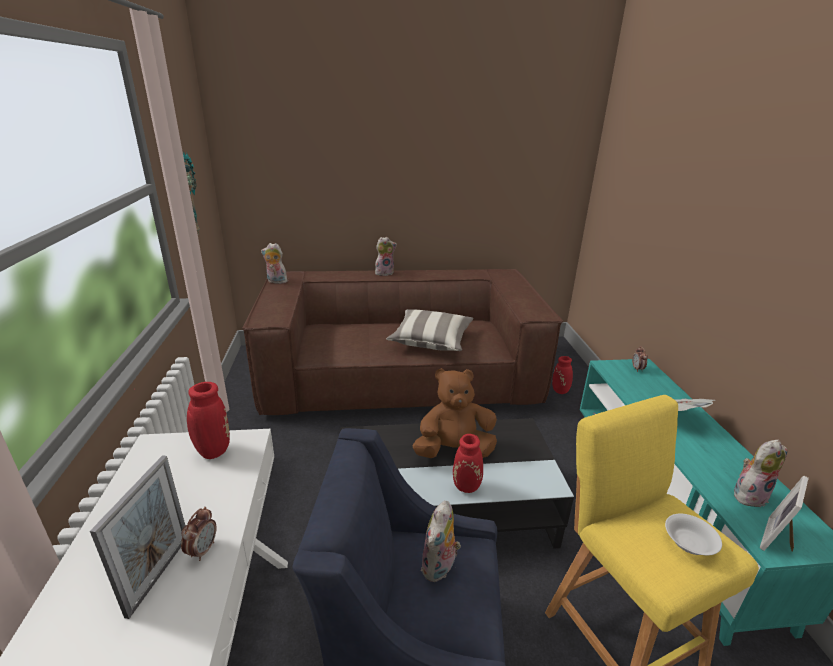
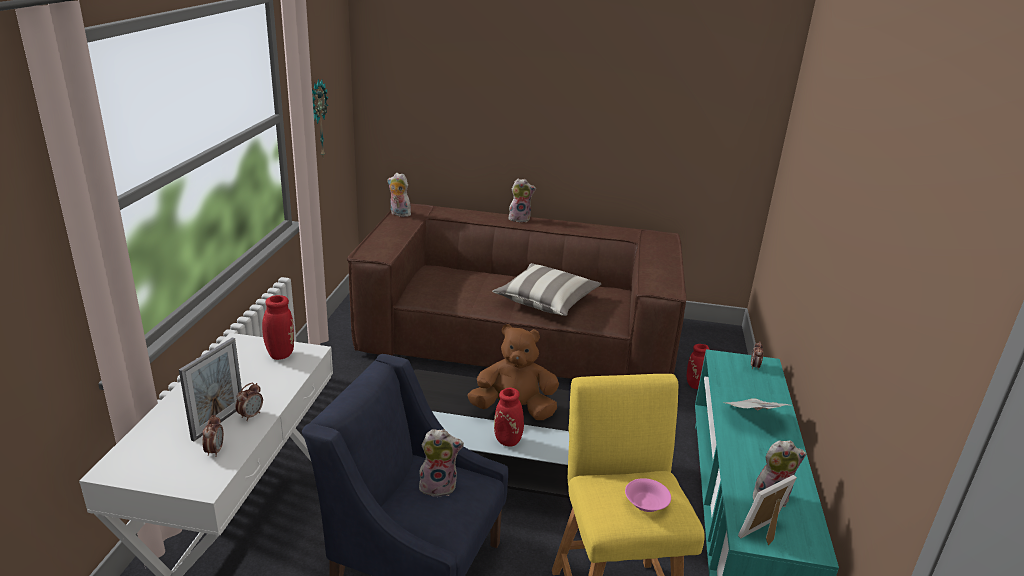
camera: 15 degrees right, 0 degrees up
plush toy [421,501,461,582] -> plush toy turned 135 degrees counterclockwise [418,429,464,497]
white bowl [665,514,722,555] -> pink bowl [625,478,671,512]
none -> alarm clock [202,415,224,457]

